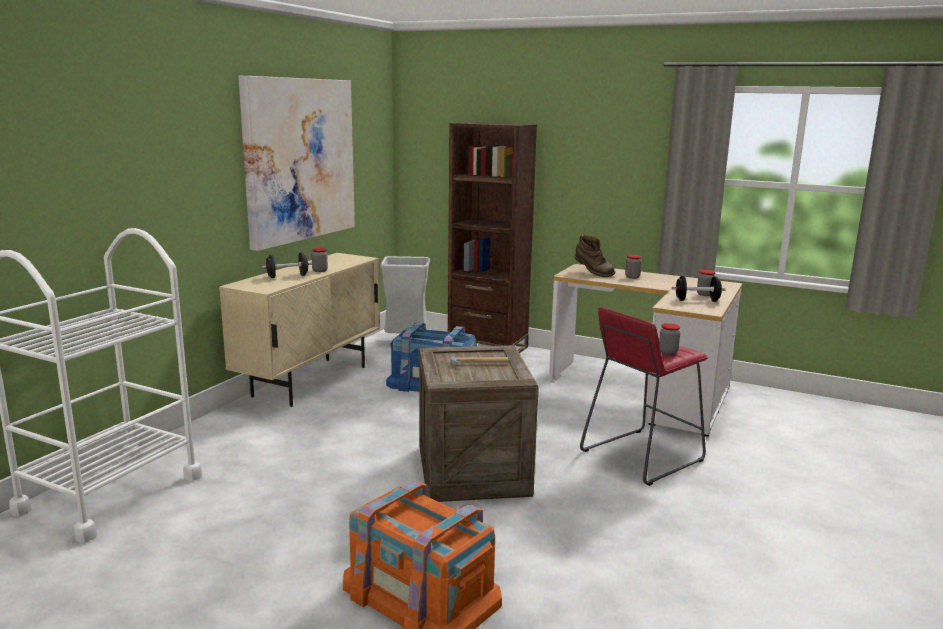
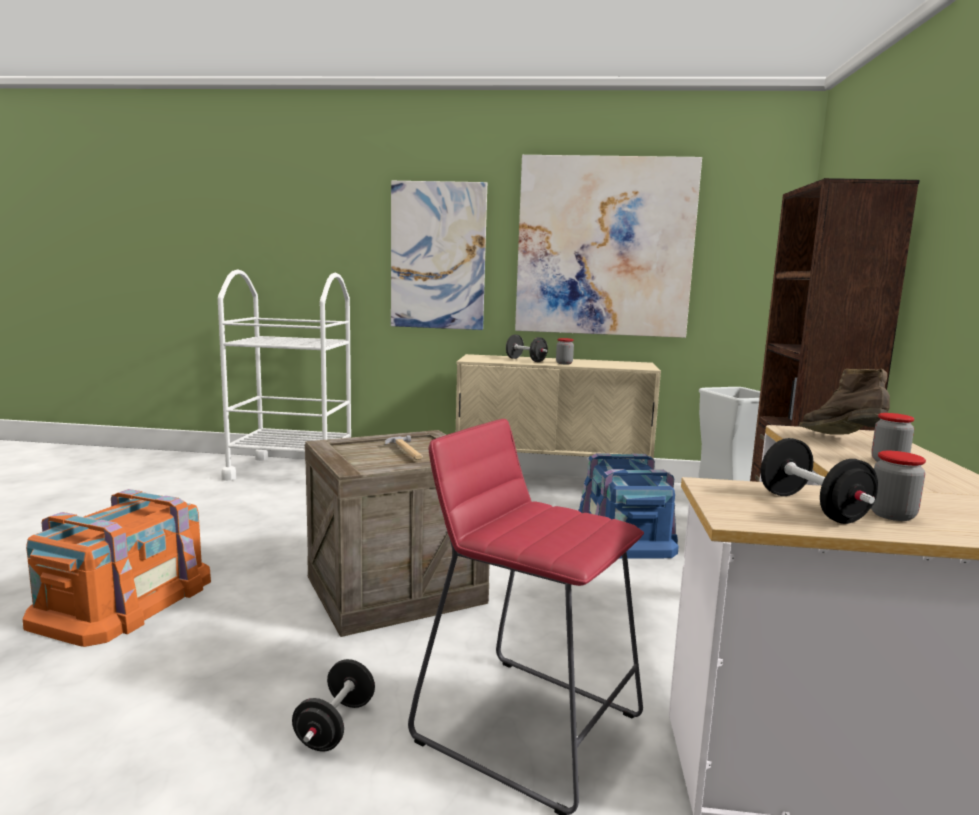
camera: 70 degrees right, 5 degrees down
brown boot [575,234,615,277] -> brown boot turned 135 degrees clockwise [799,369,890,435]
jar [659,323,680,355] -> none
none -> black dumbbell [292,659,375,752]
none -> picture [391,181,487,330]

